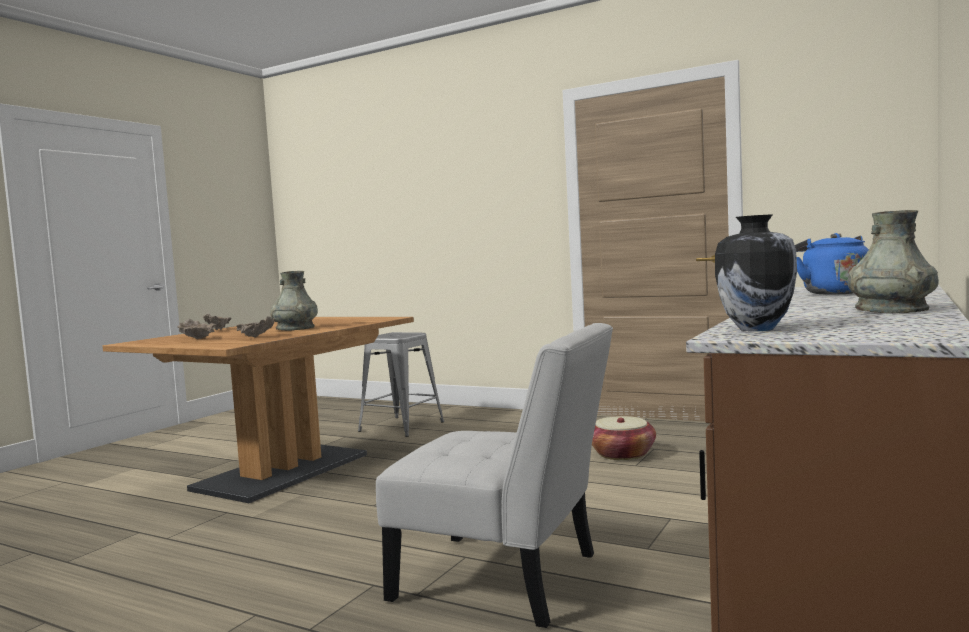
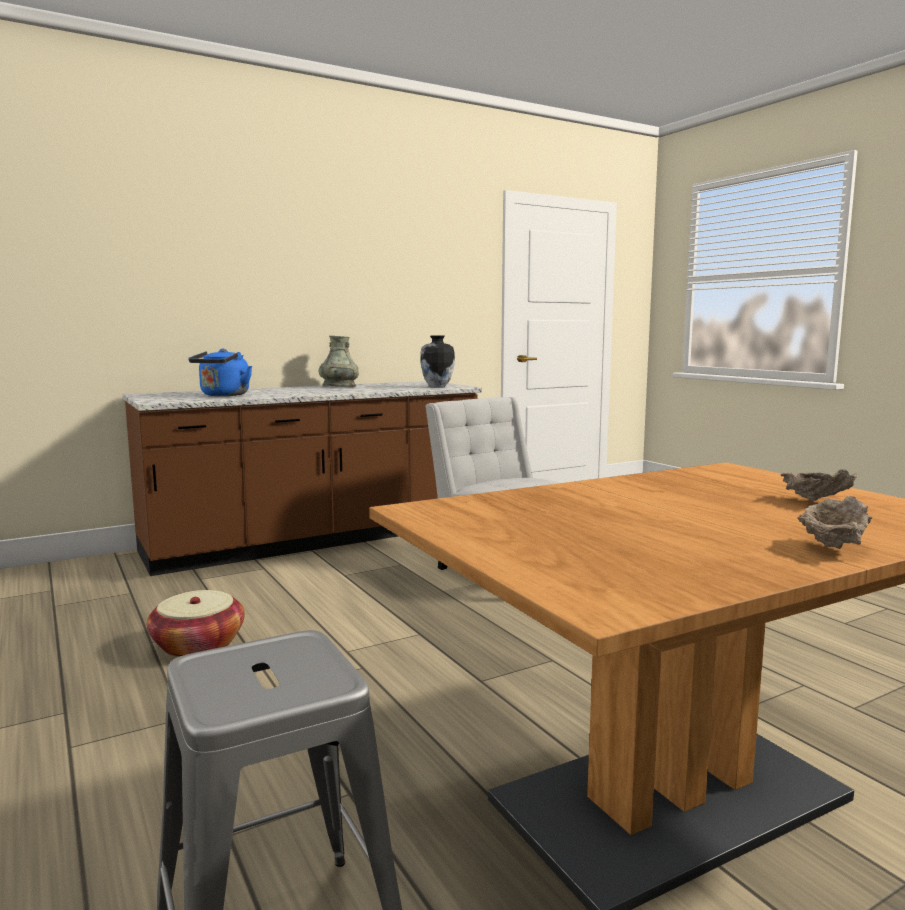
camera: 150 degrees left, 5 degrees up
beige bowl [236,316,275,338] -> none
grey vase [271,271,318,331] -> none

